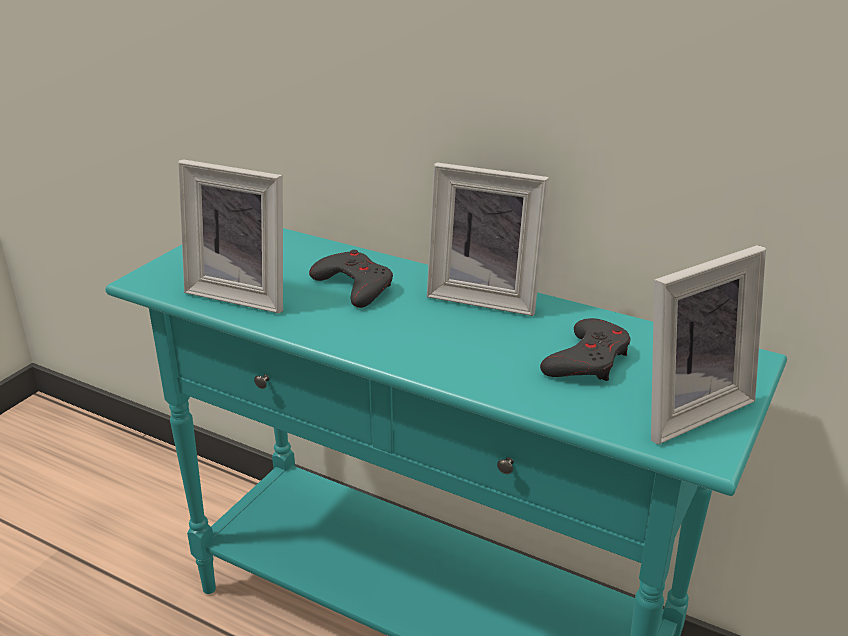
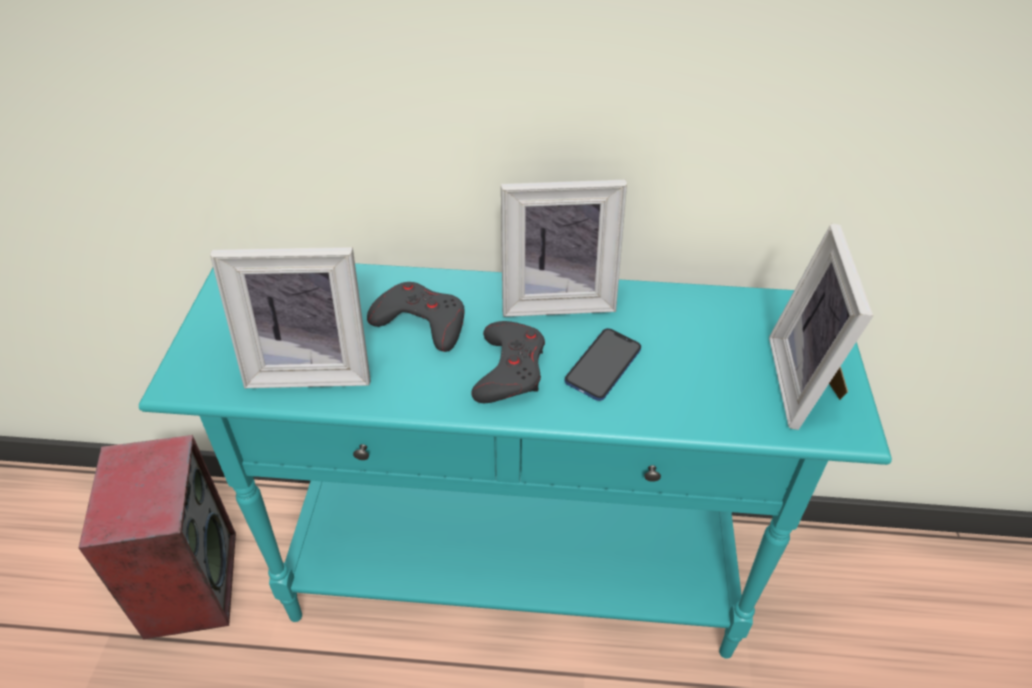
camera: 25 degrees left, 15 degrees up
grey game controller [540,318,631,381] -> grey game controller moved to [472,321,545,403]
picture frame [651,245,766,444] -> picture frame turned 150 degrees clockwise [769,224,874,430]
none -> speaker [79,435,236,639]
none -> phone [565,328,641,401]

